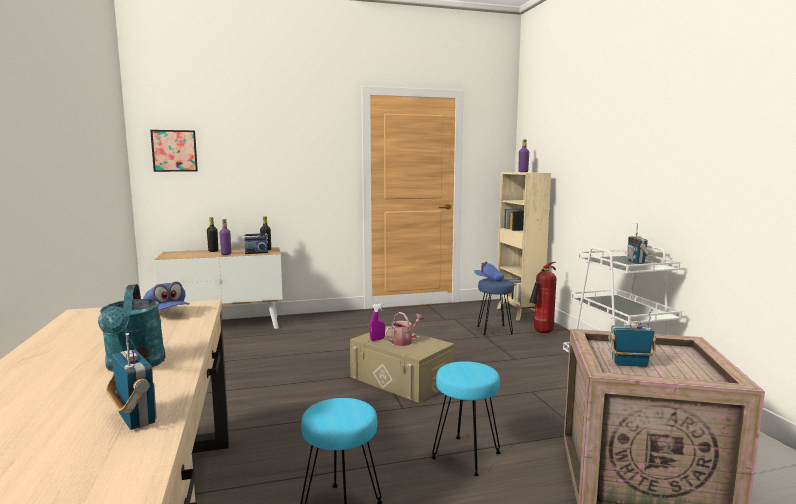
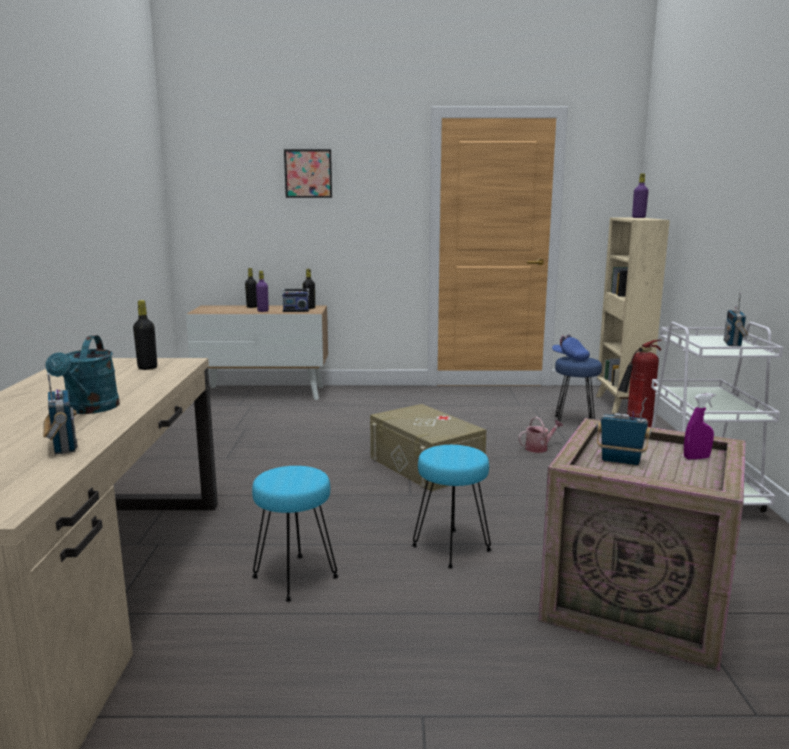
camera: 15 degrees right, 5 degrees up
blue cap [143,281,190,310] -> black bottle [133,300,157,370]
picture [150,130,198,172] -> picture moved to [284,149,332,198]
purple spray bottle [369,303,385,341] -> purple spray bottle moved to [684,393,715,459]
watering can [385,312,424,346] -> watering can moved to [518,417,563,453]

